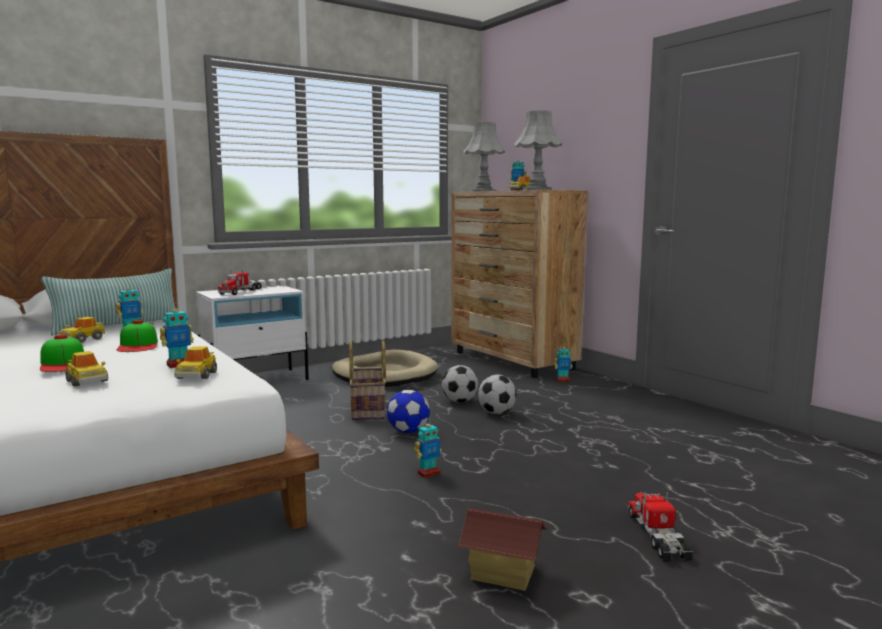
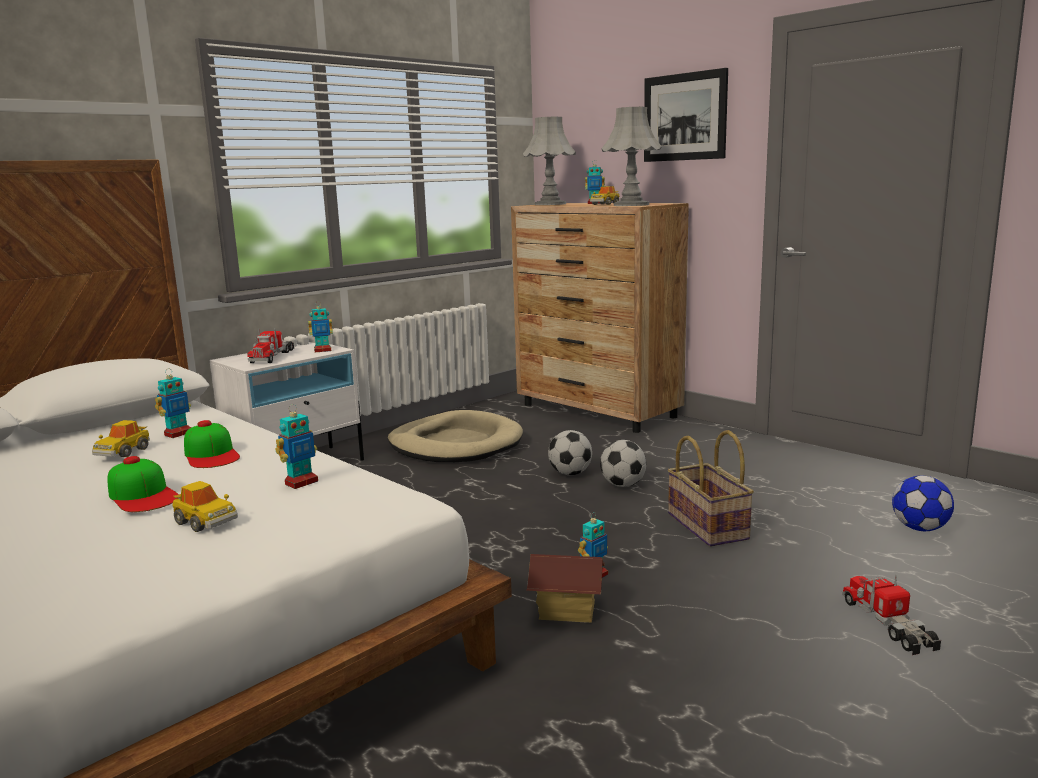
camera: 10 degrees left, 5 degrees up
pillow [41,268,176,336] -> none
toy car [174,346,217,379] -> none
basket [349,340,386,420] -> basket moved to [668,430,754,547]
football [387,390,430,433] -> football moved to [892,476,954,531]
toy house [457,508,548,591] -> toy house moved to [526,554,604,623]
toy robot [554,344,572,382] -> toy robot moved to [308,301,333,352]
none -> picture [644,68,728,162]

